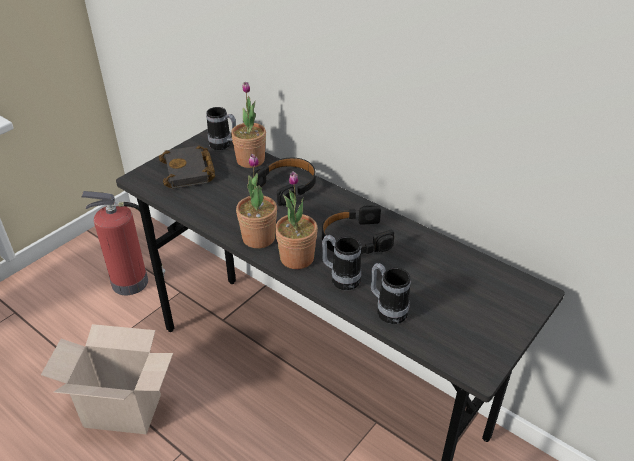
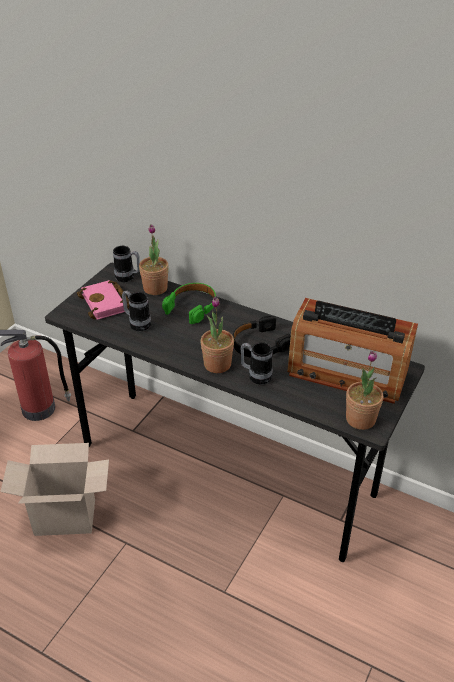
camera: 10 degrees left, 0 degrees up
black book [159,146,215,189] -> pink book [77,280,129,320]
potted plant [236,154,277,248] -> potted plant moved to [346,351,383,430]
black headphones [250,158,316,206] -> green headphones [162,283,216,324]
mug [371,263,411,324] -> mug moved to [122,291,151,331]
none -> radio [287,298,418,404]

